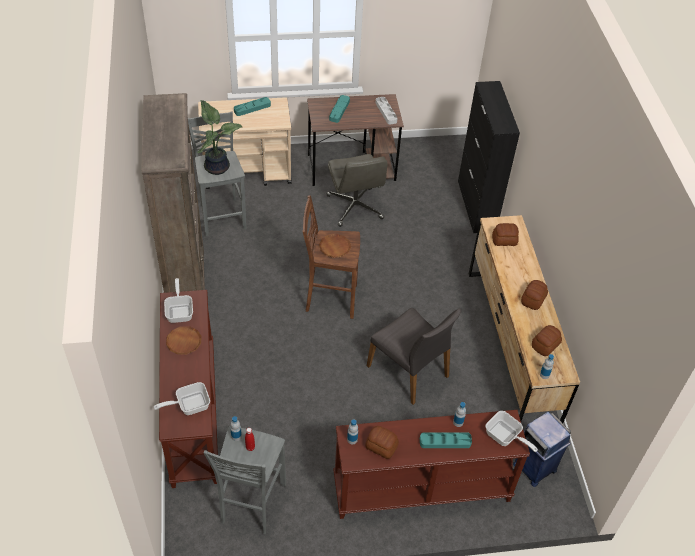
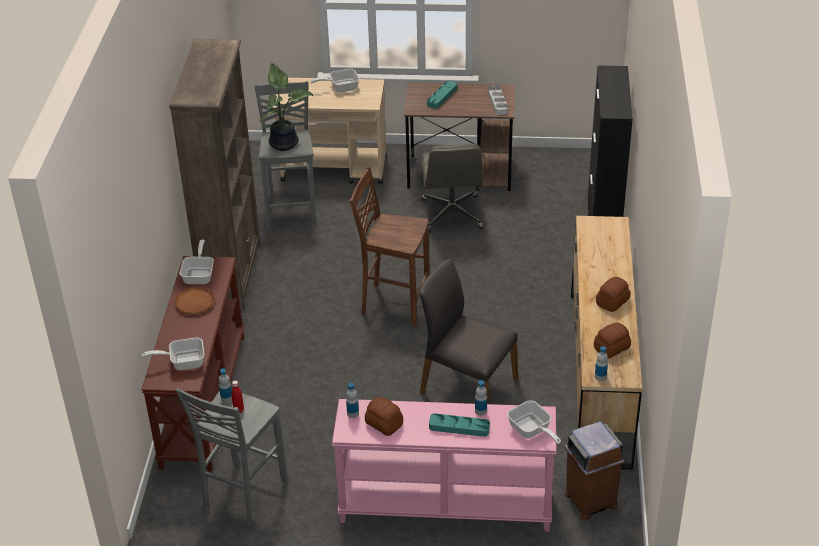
camera: 15 degrees right, 10 degrees down
turquoise tray [234,97,271,116] -> frying pan [310,69,359,92]
brown plate [319,234,351,258] -> none
brown console table [334,410,530,519] -> pink console table [332,399,556,532]
grey chair [367,308,461,405] -> grey chair turned 150 degrees clockwise [420,259,518,404]
bread [492,223,519,246] -> none
blue trash can [513,412,571,487] -> brown trash can [565,421,625,521]

